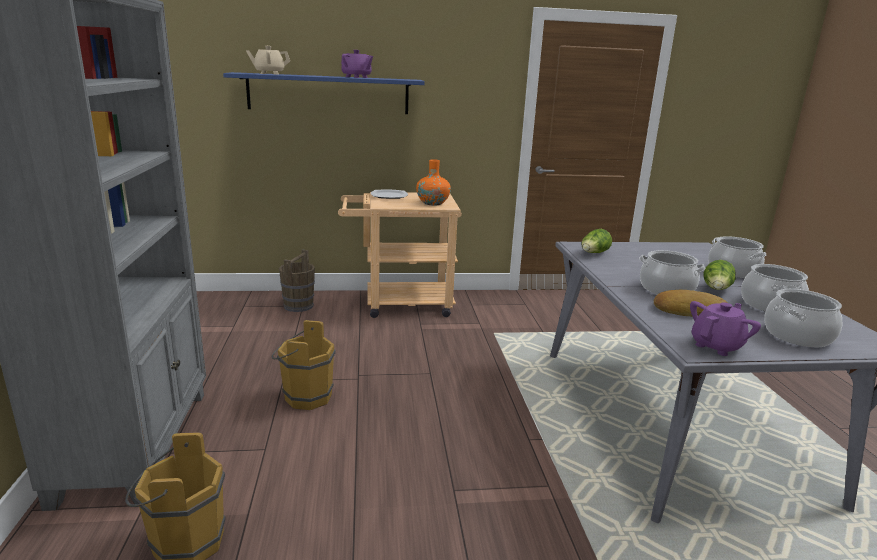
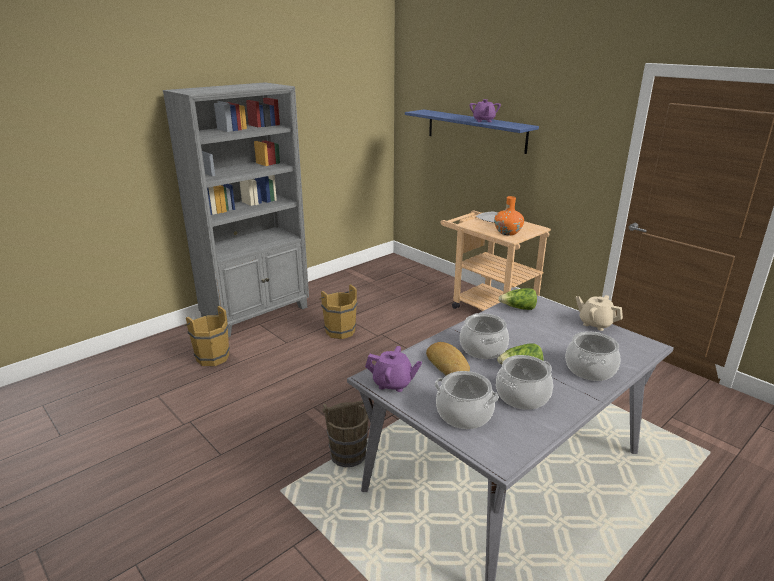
camera: 55 degrees right, 5 degrees up
beige teapot [246,46,290,75] -> beige teapot moved to [576,295,623,331]
brown bucket [279,249,315,312] -> brown bucket moved to [322,400,368,467]

